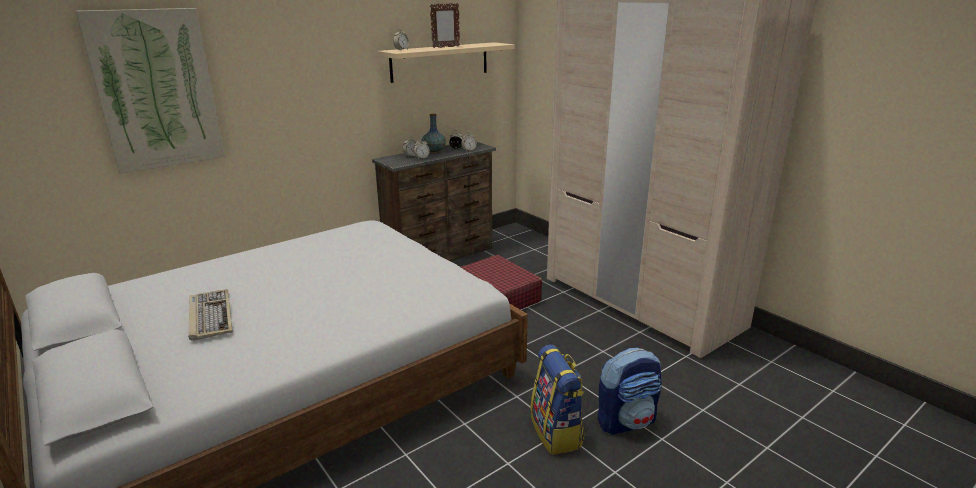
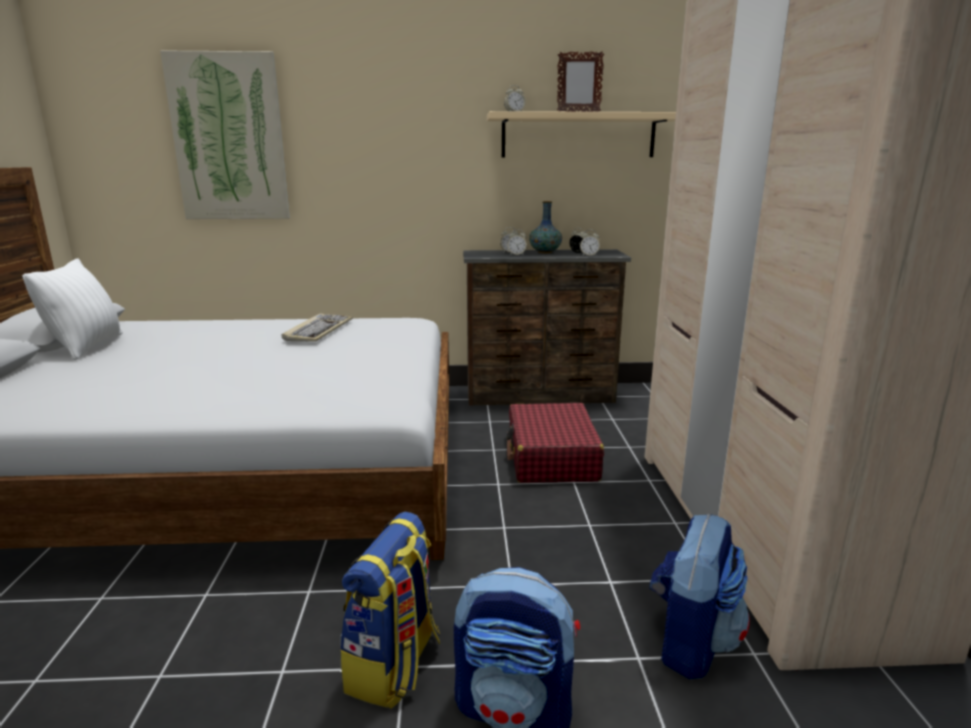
camera: 35 degrees right, 5 degrees down
keyboard [188,289,233,341] -> keyboard moved to [282,313,353,342]
none -> white pillow [22,258,123,360]
none -> backpack [649,514,750,679]

